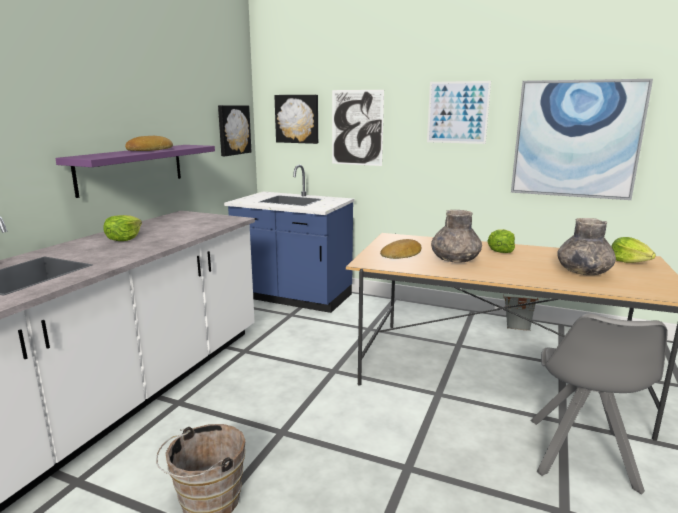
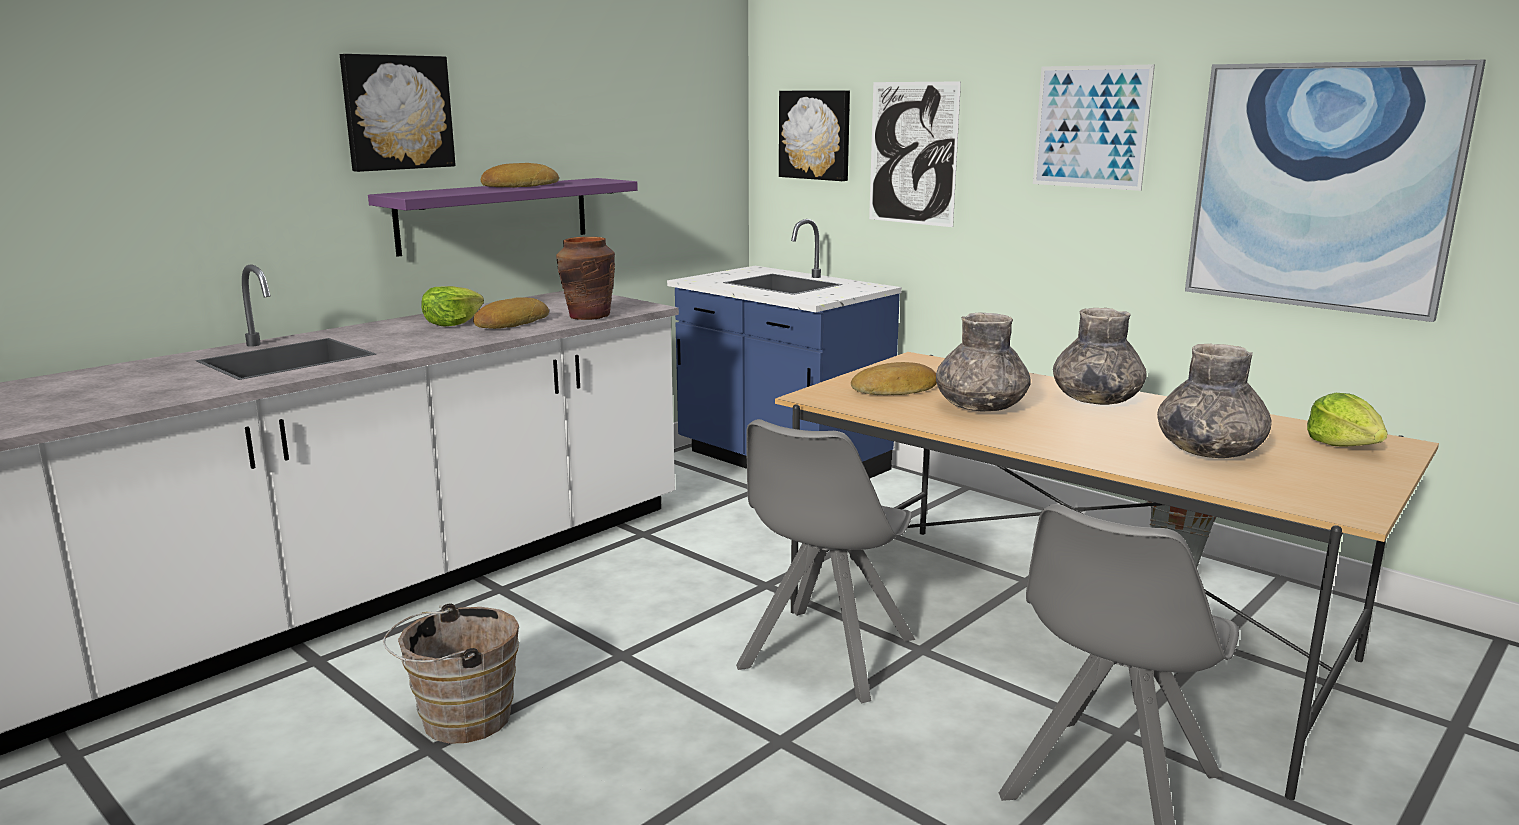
camera: 20 degrees right, 0 degrees up
picture [218,105,251,156] -> picture moved to [340,54,456,172]
lettuce [487,229,515,253] -> grey vase [1053,308,1147,405]
none -> bread [473,297,549,329]
none -> brown vase [556,237,615,320]
none -> grey chair [736,419,916,703]

